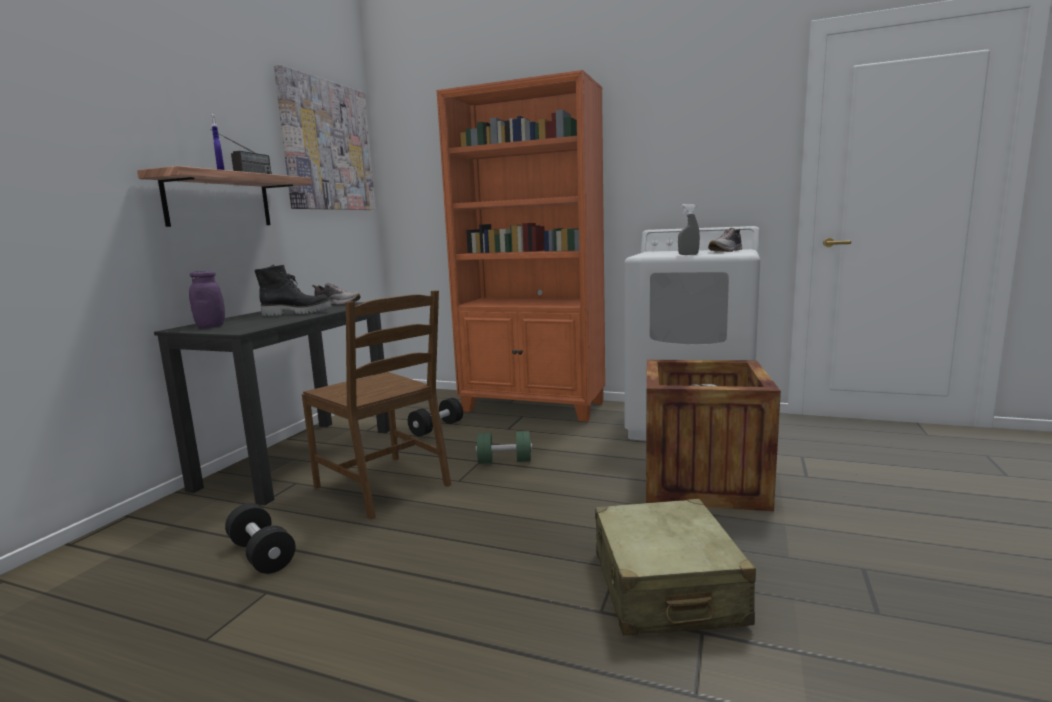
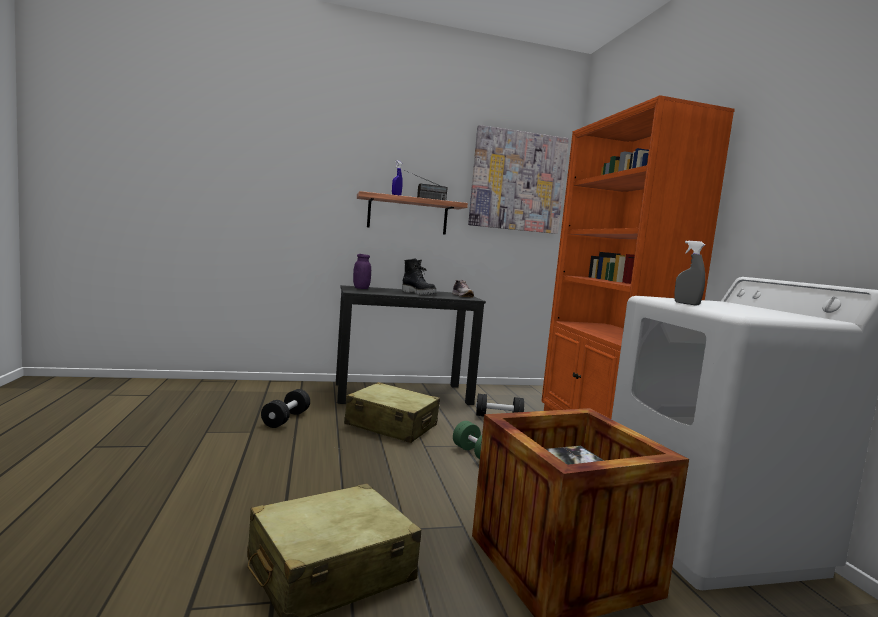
camera: 55 degrees right, 5 degrees down
brown chair [302,290,451,520] -> beige suitcase [344,382,440,443]
shoe [708,228,742,252] -> none

